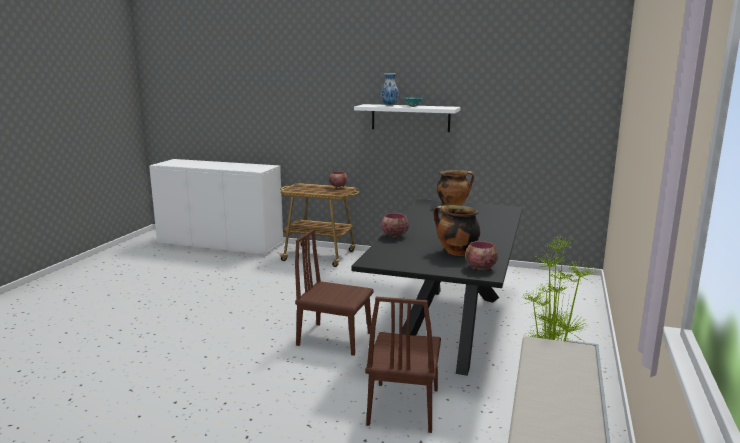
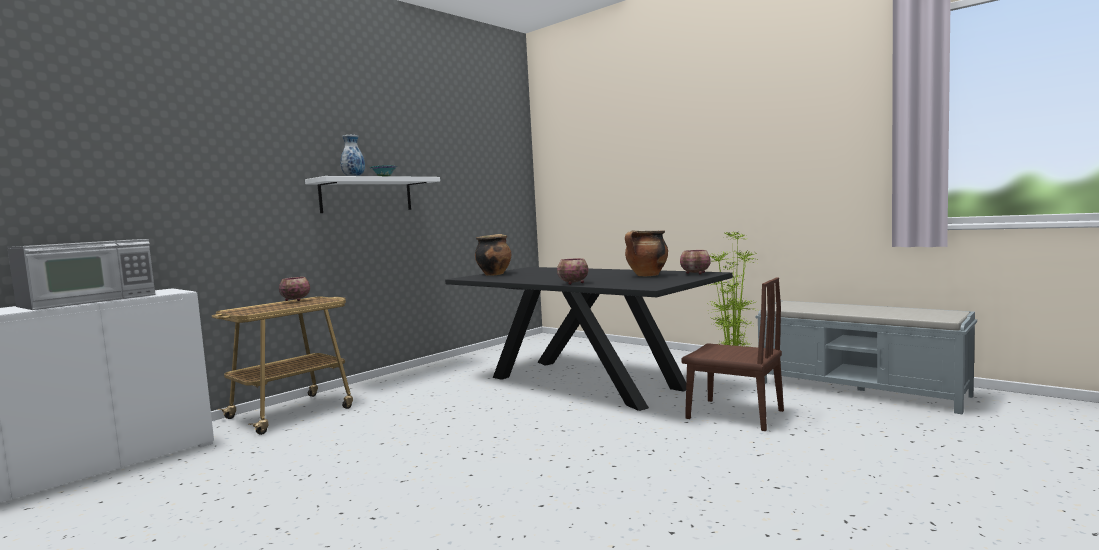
camera: 65 degrees left, 10 degrees down
brown chair [295,230,374,356] -> none
none -> microwave [7,239,155,310]

